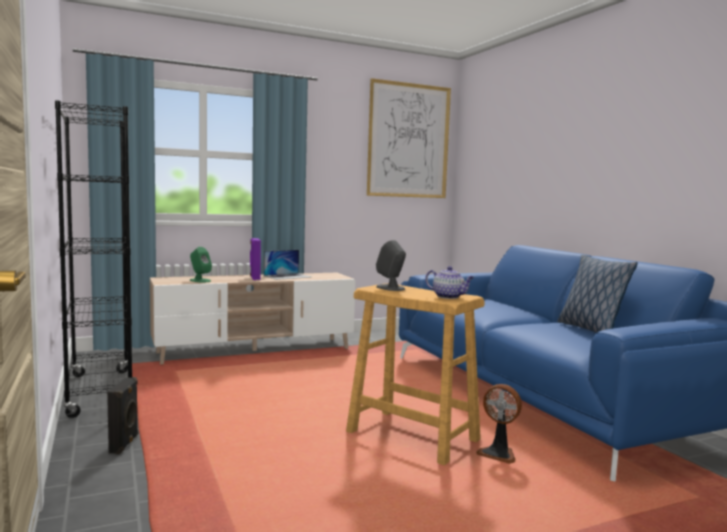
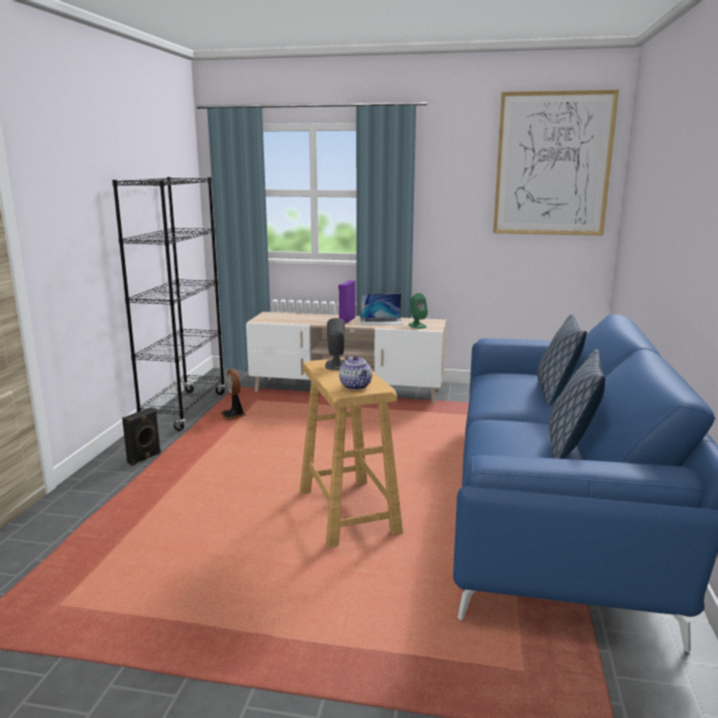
camera: 35 degrees right, 10 degrees up
green speaker [190,247,212,283] -> green speaker moved to [408,293,428,329]
fan [476,384,522,464] -> fan moved to [220,369,246,420]
none -> pillow [537,314,587,405]

